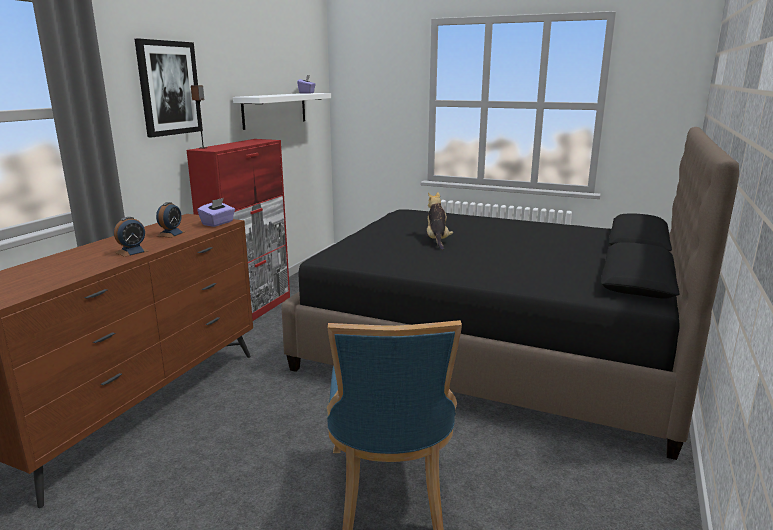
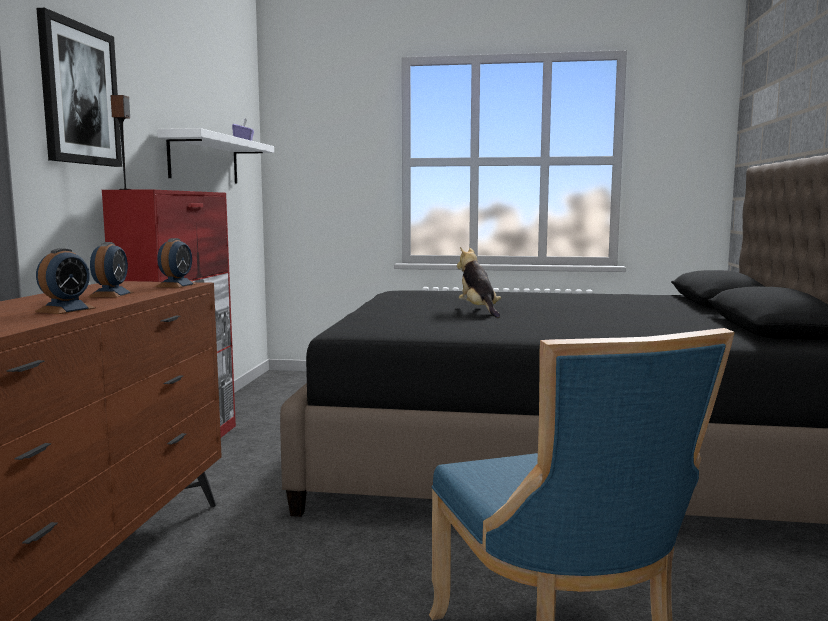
camera: 15 degrees left, 10 degrees down
purple tissue box [197,198,235,227] -> alarm clock [155,238,197,288]

